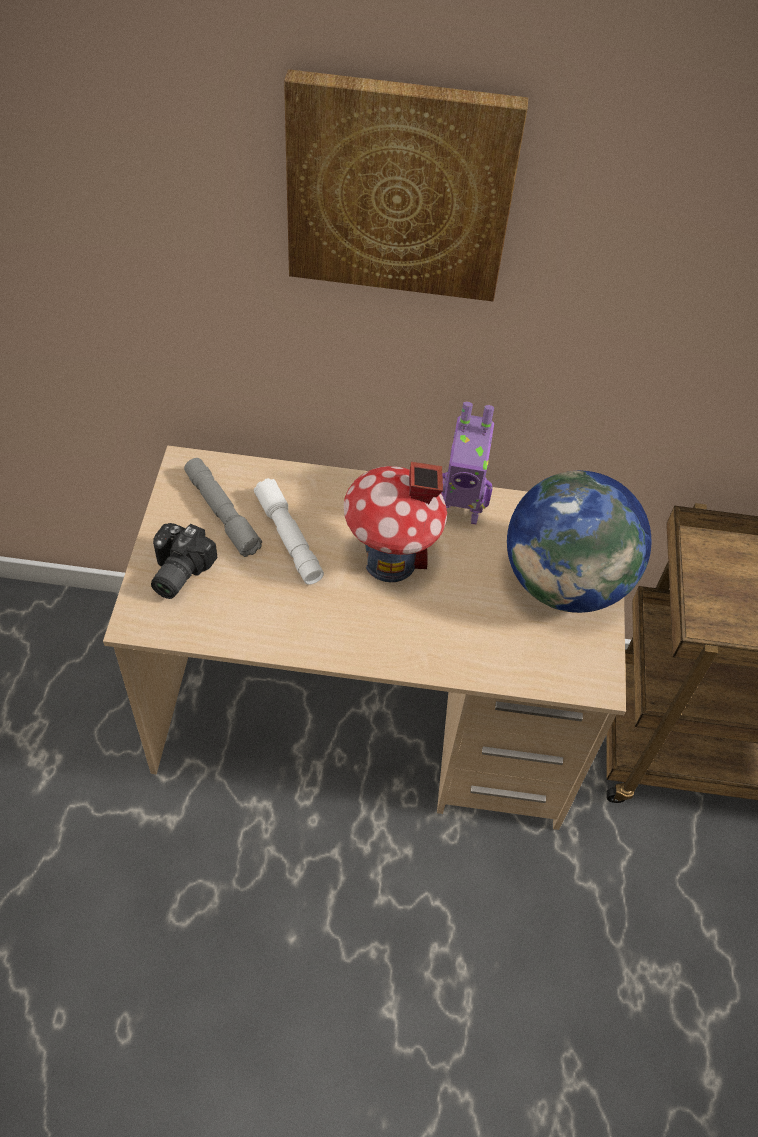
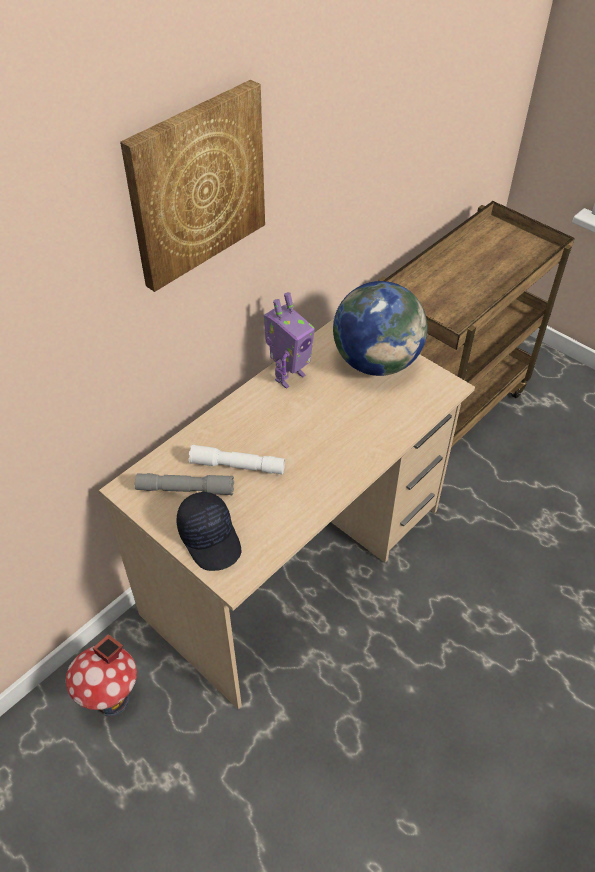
camera: 50 degrees left, 5 degrees down
camera [151,523,217,599] -> black cap [177,491,242,571]
toy house [344,461,447,582] -> toy house moved to [66,634,137,717]

